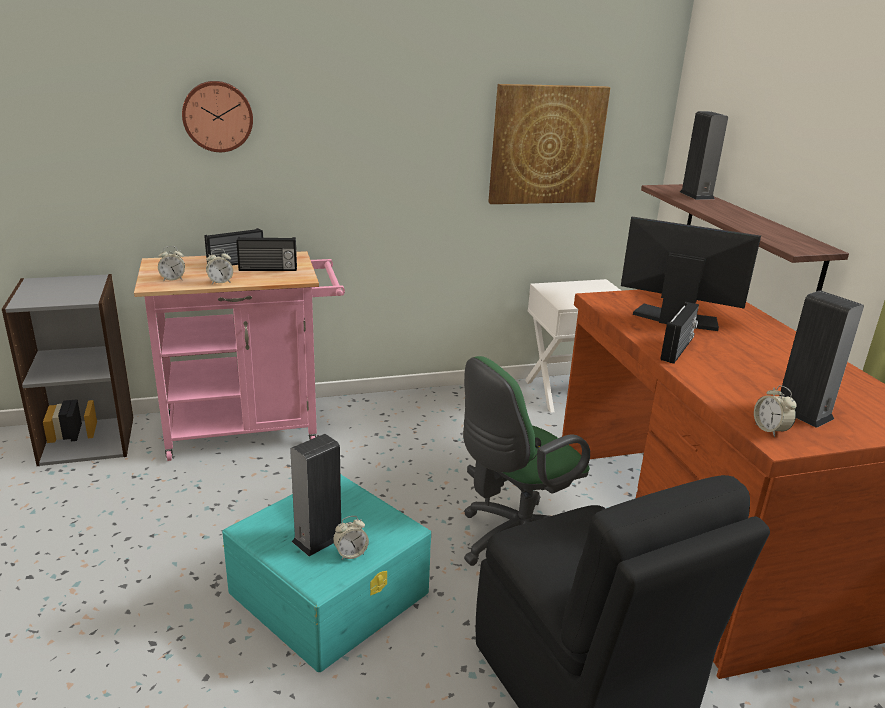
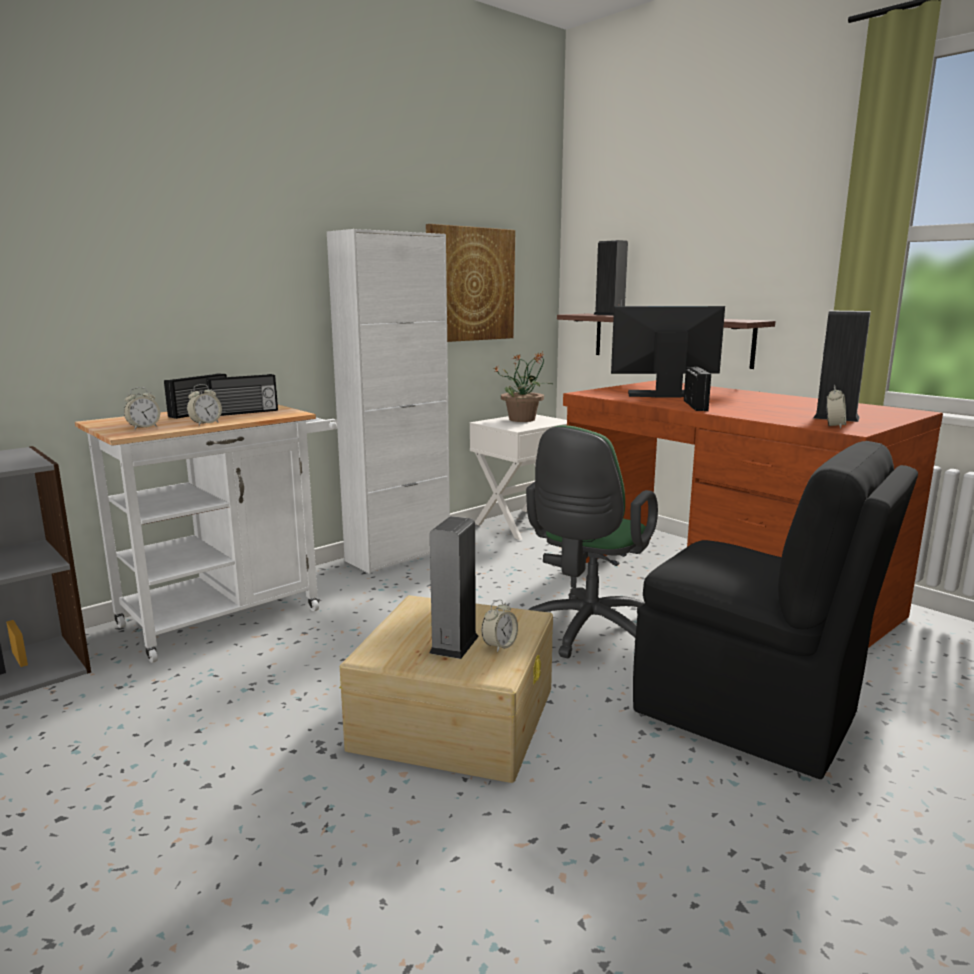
camera: 25 degrees left, 10 degrees down
pink cart [134,251,345,461] -> white cart [75,405,338,663]
wall clock [182,81,253,152] -> none
turquoise storage box [222,474,431,672] -> beige storage box [339,595,553,783]
alarm clock [754,385,797,437] -> alarm clock turned 105 degrees counterclockwise [825,385,846,429]
none -> white cabinet [327,229,450,574]
none -> potted plant [494,352,554,422]

